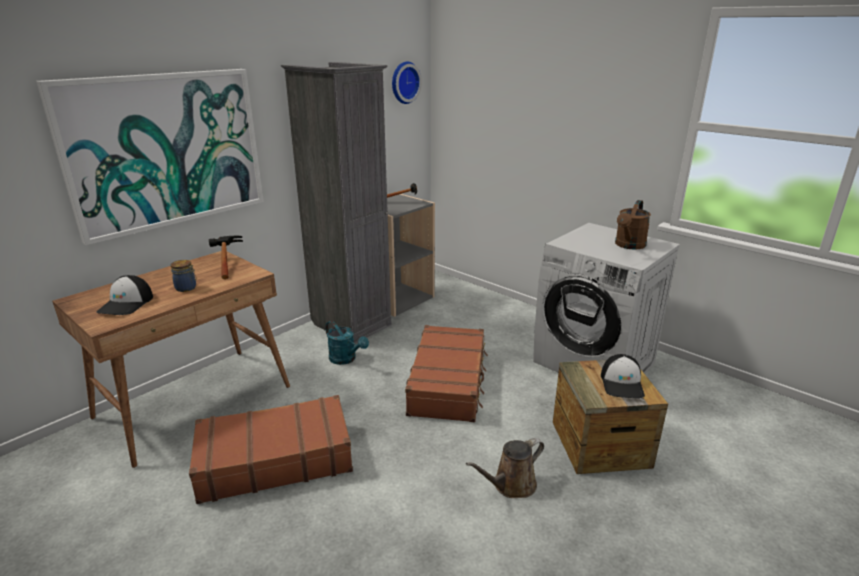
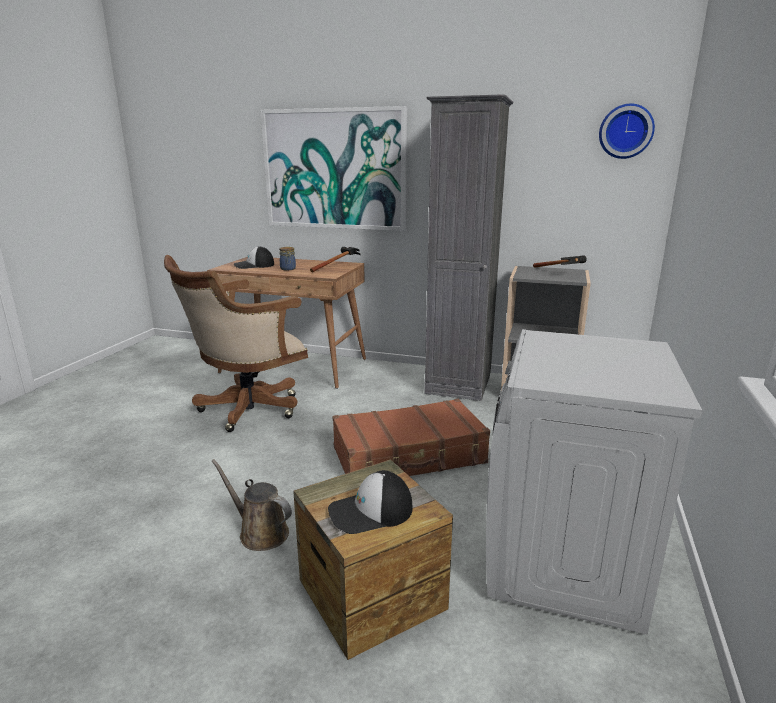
camera: 65 degrees right, 5 degrees down
brown suitcase [189,395,353,504] -> office chair [164,255,308,432]
turquoise watering can [325,321,369,365] -> none
brown watering can [615,200,651,250] -> none

